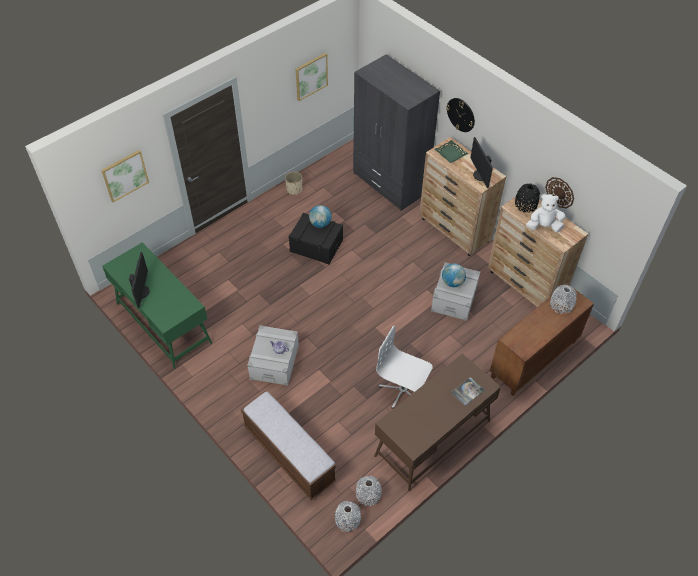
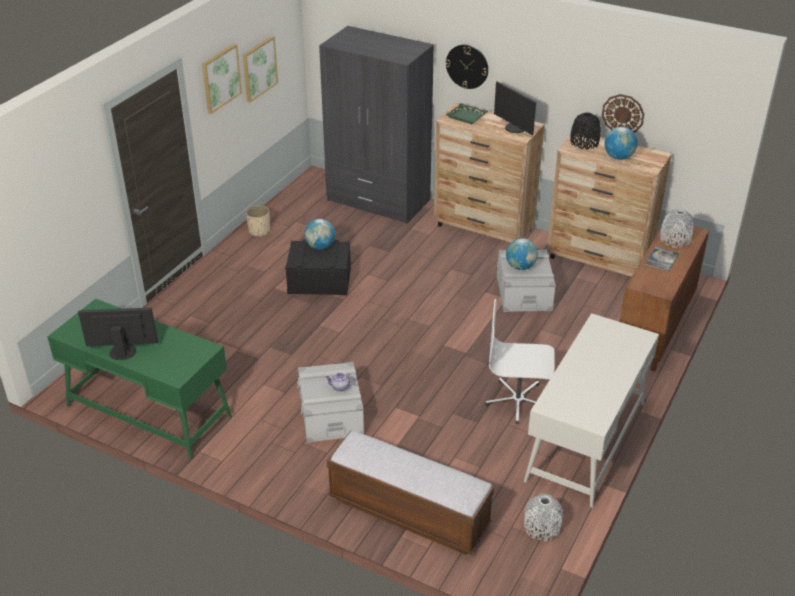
camera: 20 degrees left, 15 degrees down
picture [101,150,149,202] -> picture moved to [202,44,242,114]
monitor [129,252,150,308] -> monitor turned 75 degrees counterclockwise [78,308,158,360]
grey vase [335,501,361,532] -> none
brown desk [374,353,501,491] -> white desk [524,313,659,508]
book [451,377,485,406] -> book moved to [645,247,679,272]
white plush toy [526,194,566,233] -> globe [604,127,638,160]

